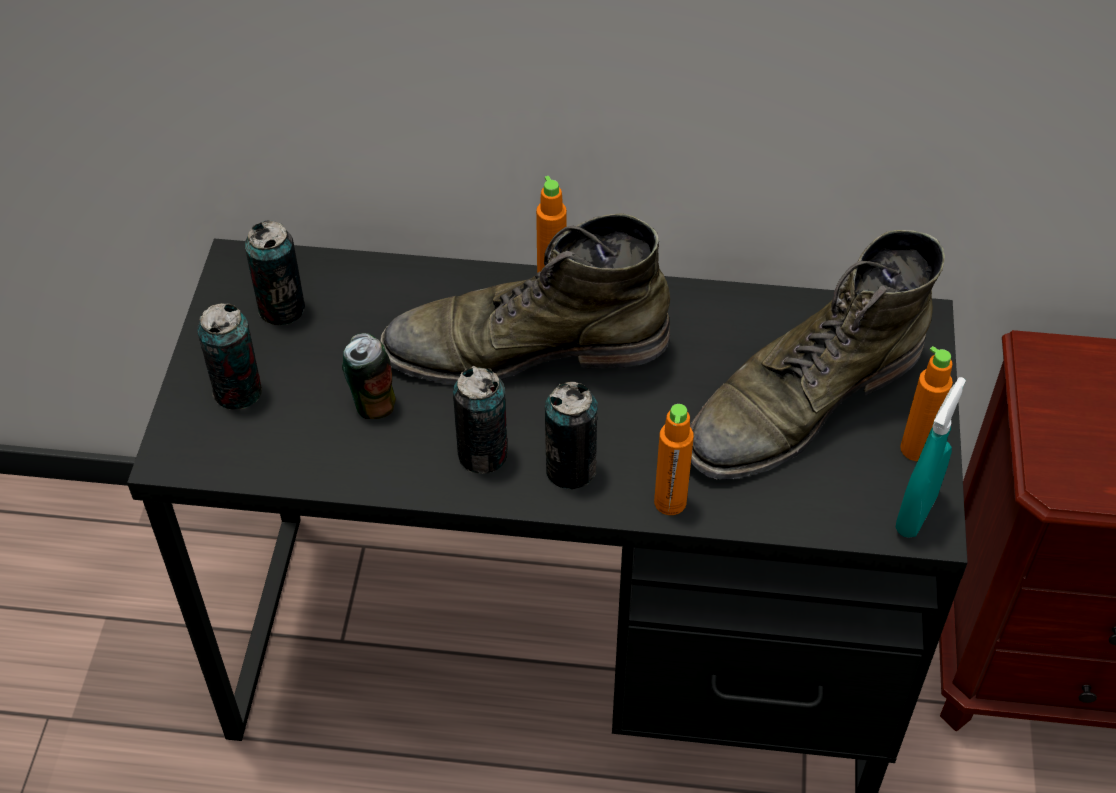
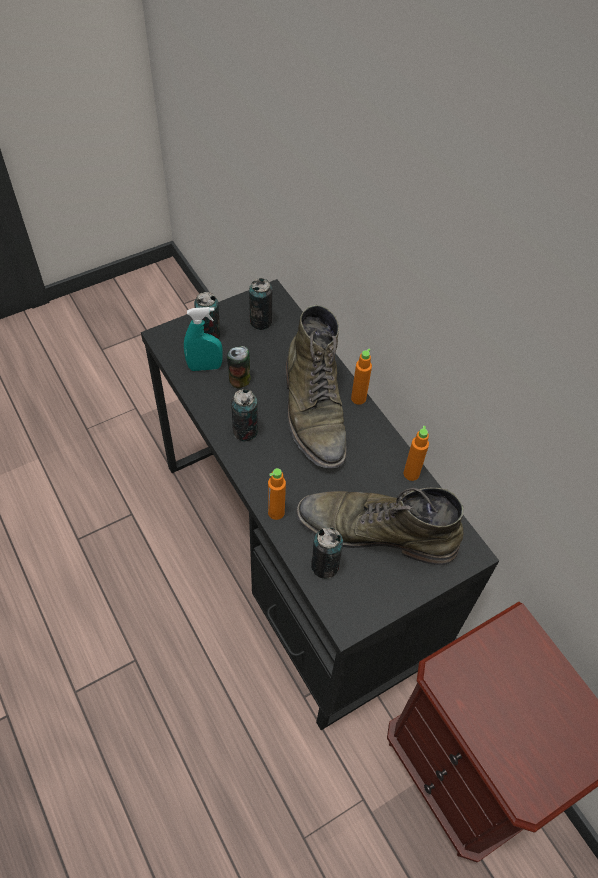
camera: 50 degrees right, 5 degrees up
green boot [380,213,670,384] -> green boot turned 150 degrees counterclockwise [285,305,346,468]
can [545,382,598,490] -> can moved to [311,527,343,579]
turquoise spray bottle [895,377,966,538] -> turquoise spray bottle moved to [184,307,223,371]
orange bottle [900,346,953,461] -> orange bottle moved to [404,426,429,481]

